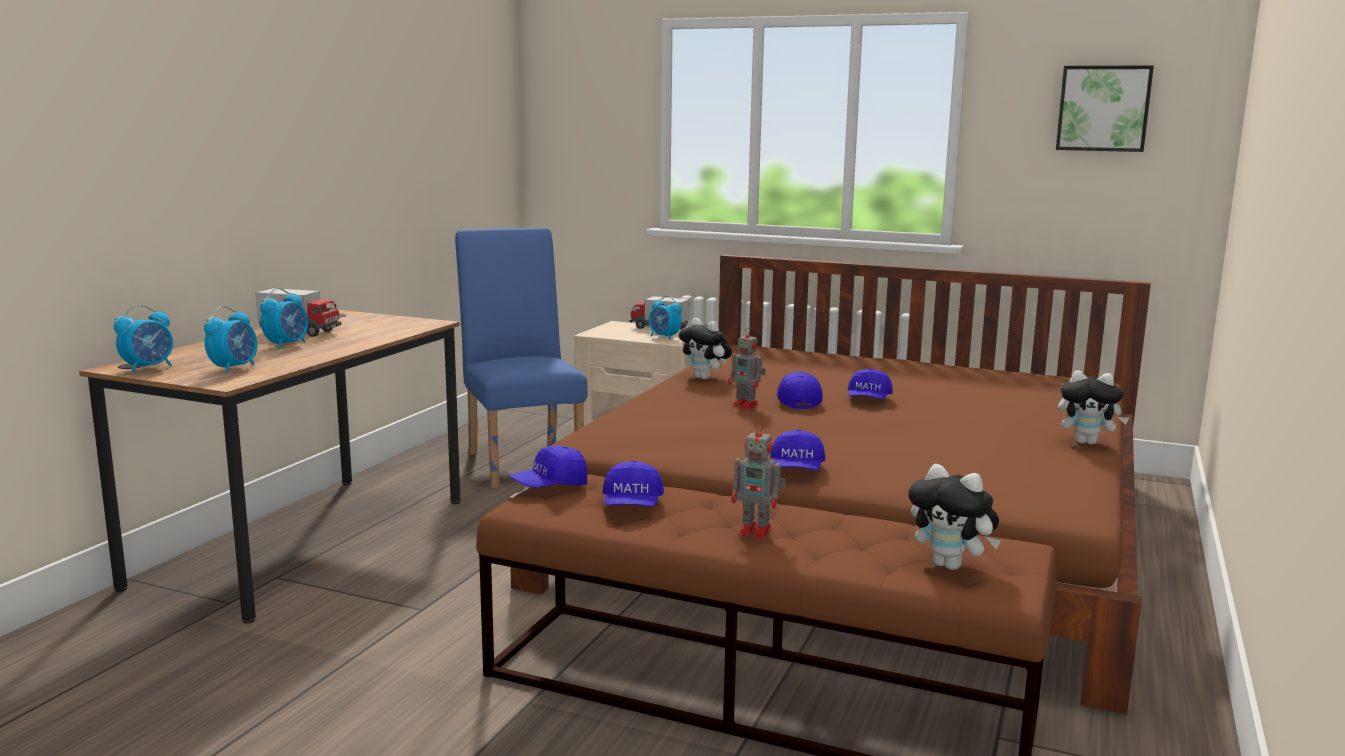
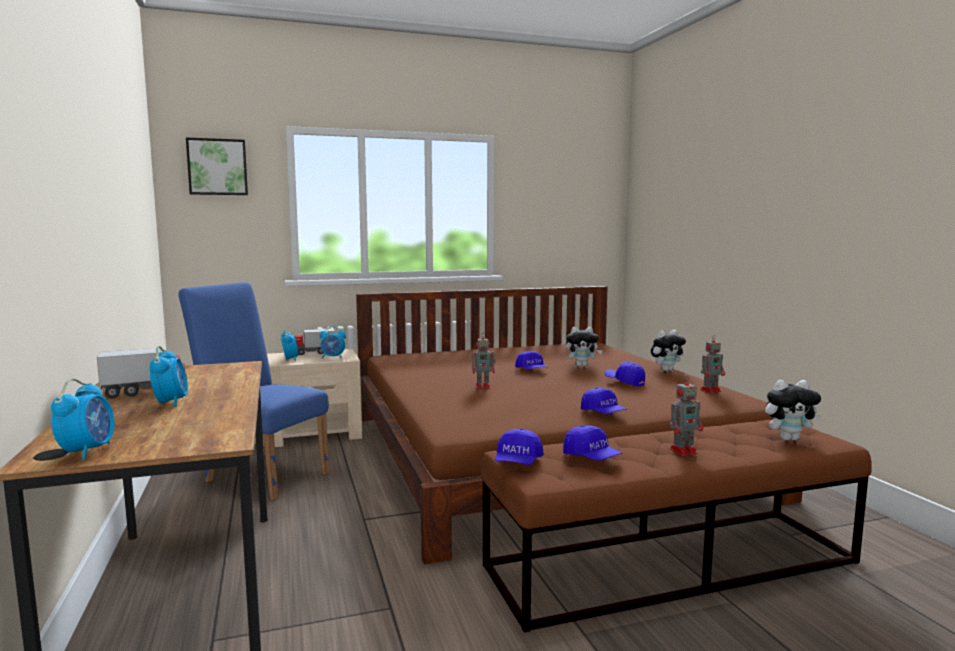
camera: 40 degrees left, 5 degrees down
alarm clock [204,306,257,374] -> alarm clock moved to [281,329,299,361]
plush toy [679,318,732,379] -> plush toy moved to [566,327,603,367]
blue cap [777,371,823,409] -> blue cap moved to [605,361,645,387]
picture [1056,66,1154,152] -> picture moved to [186,137,248,195]
none -> toy robot [700,335,725,393]

